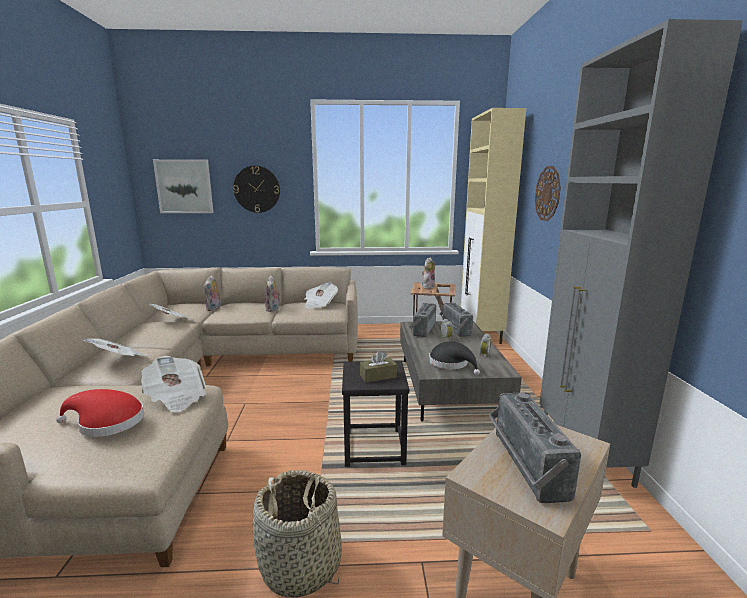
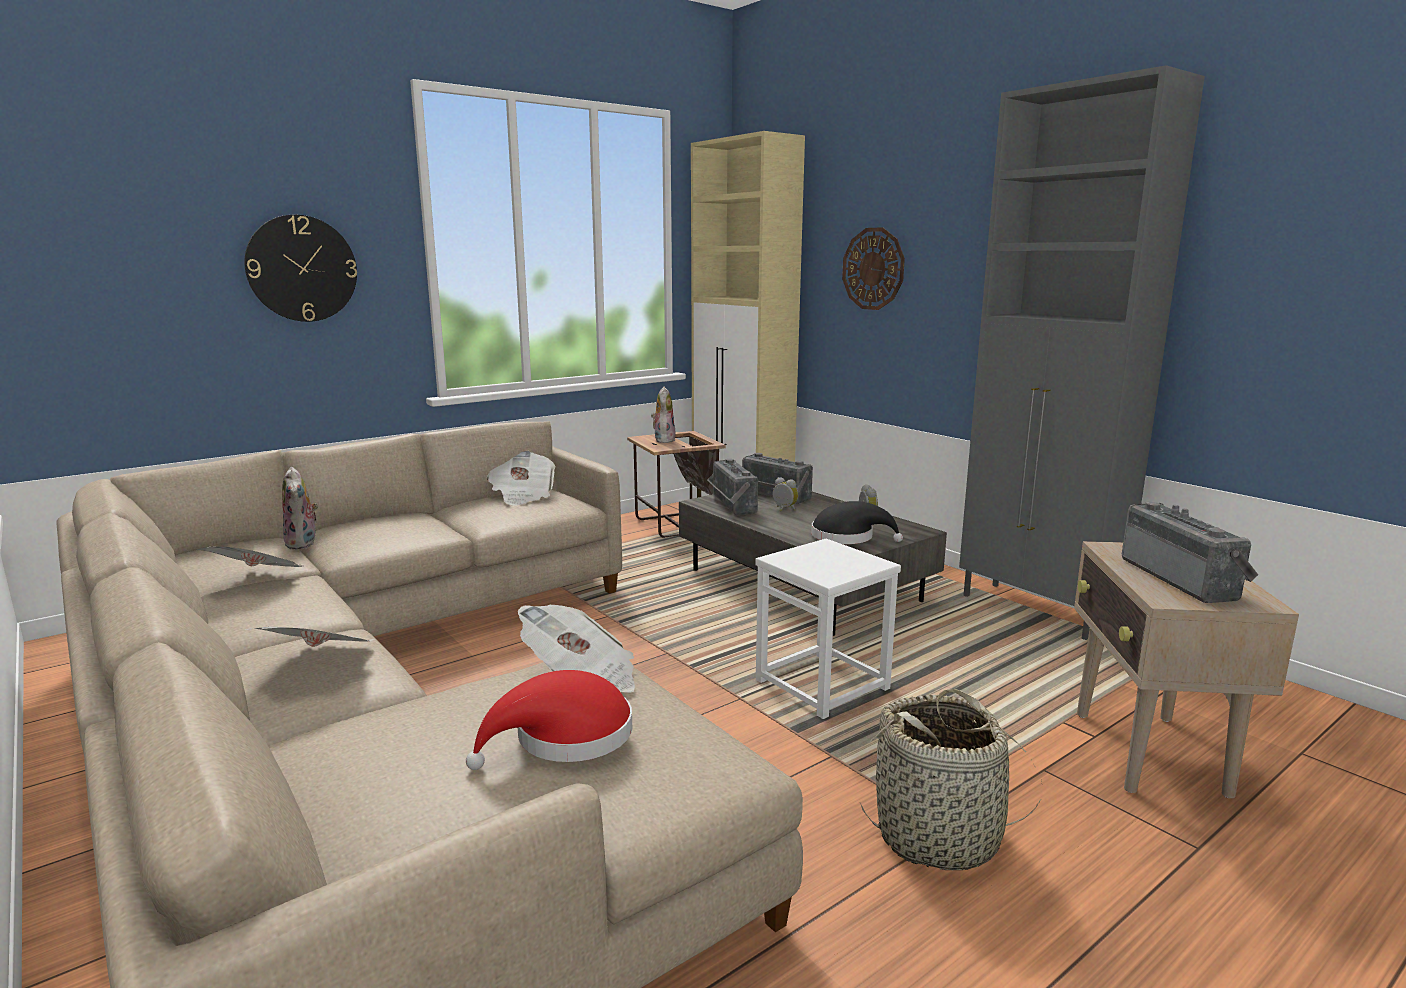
camera: 35 degrees left, 0 degrees up
picture [153,159,214,213] -> none
plush toy [265,276,280,312] -> none
black stool [342,361,409,467] -> white stool [755,539,901,719]
brown tissue box [360,351,397,383] -> none
radio [489,392,581,503] -> radio turned 150 degrees counterclockwise [1122,502,1258,603]

